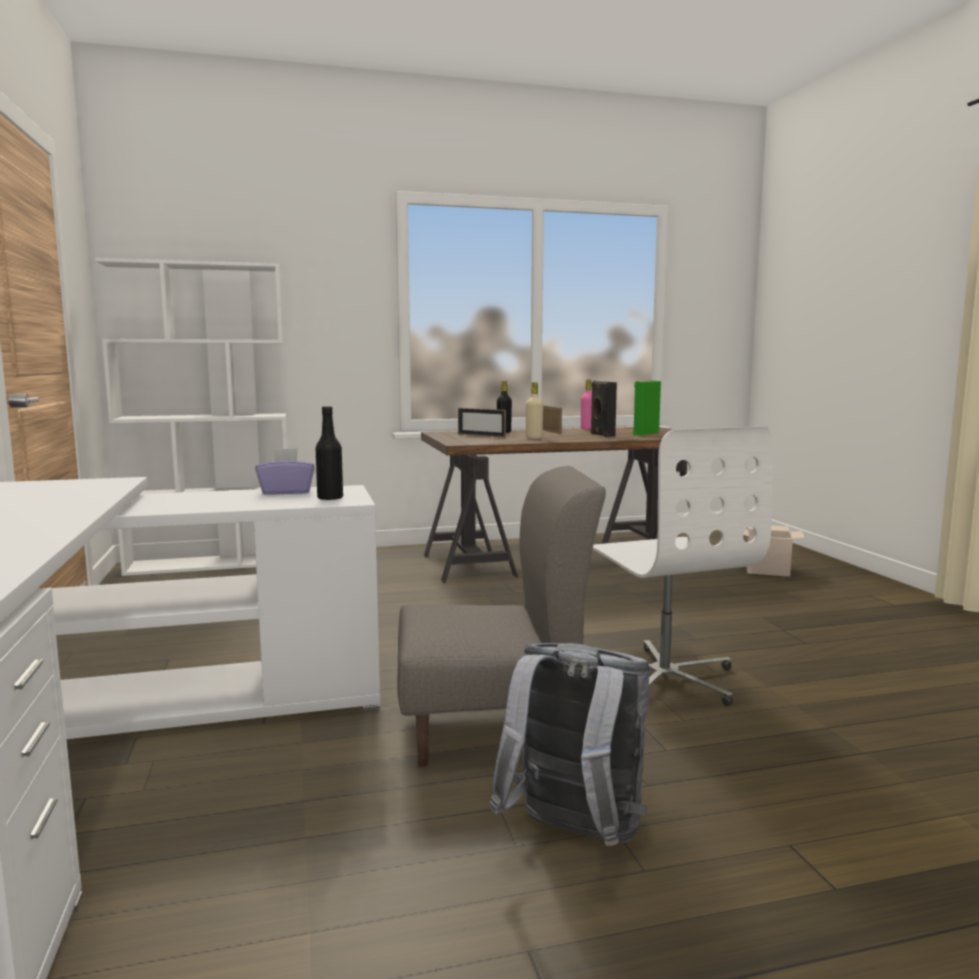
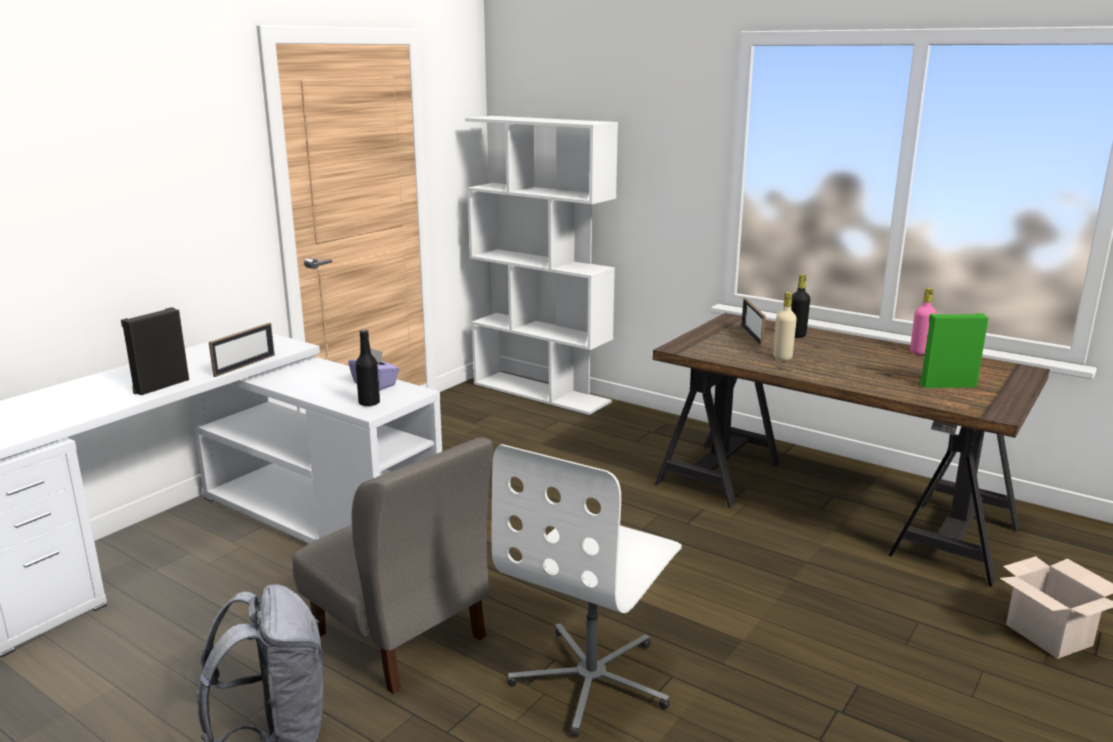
camera: 50 degrees right, 10 degrees up
picture frame [543,405,562,434] -> picture frame moved to [209,323,275,377]
black speaker [590,381,617,437] -> black speaker moved to [121,307,189,395]

